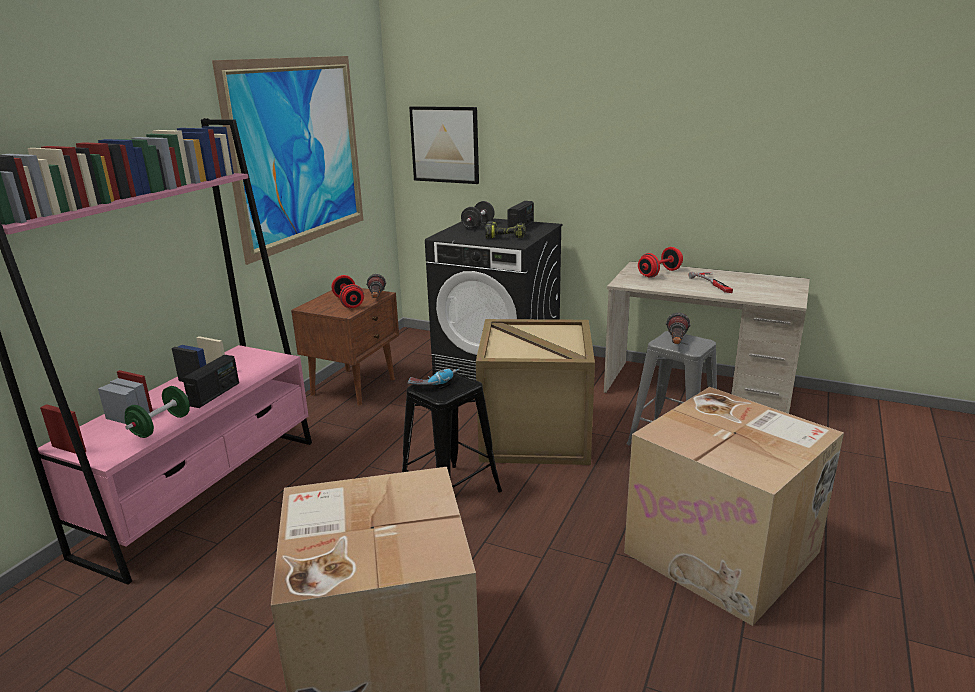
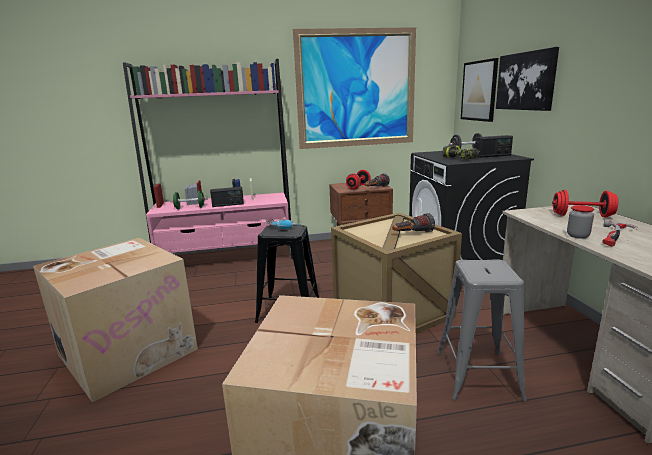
camera: 55 degrees right, 5 degrees down
flashlight [666,313,691,344] -> flashlight moved to [392,213,435,232]
none -> picture [496,47,559,111]
none -> jar [567,205,594,239]

